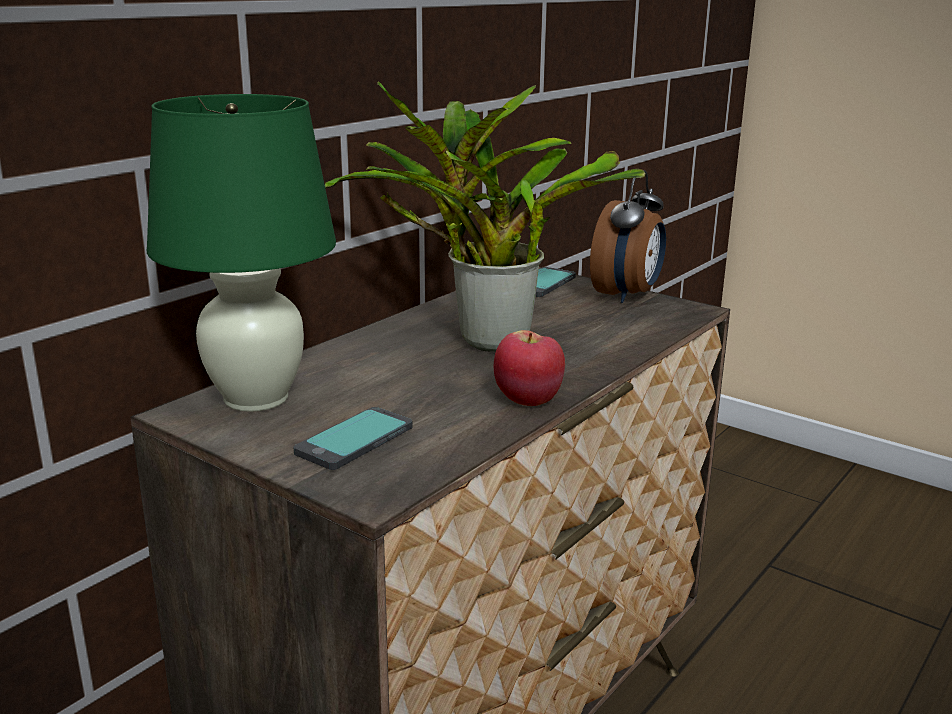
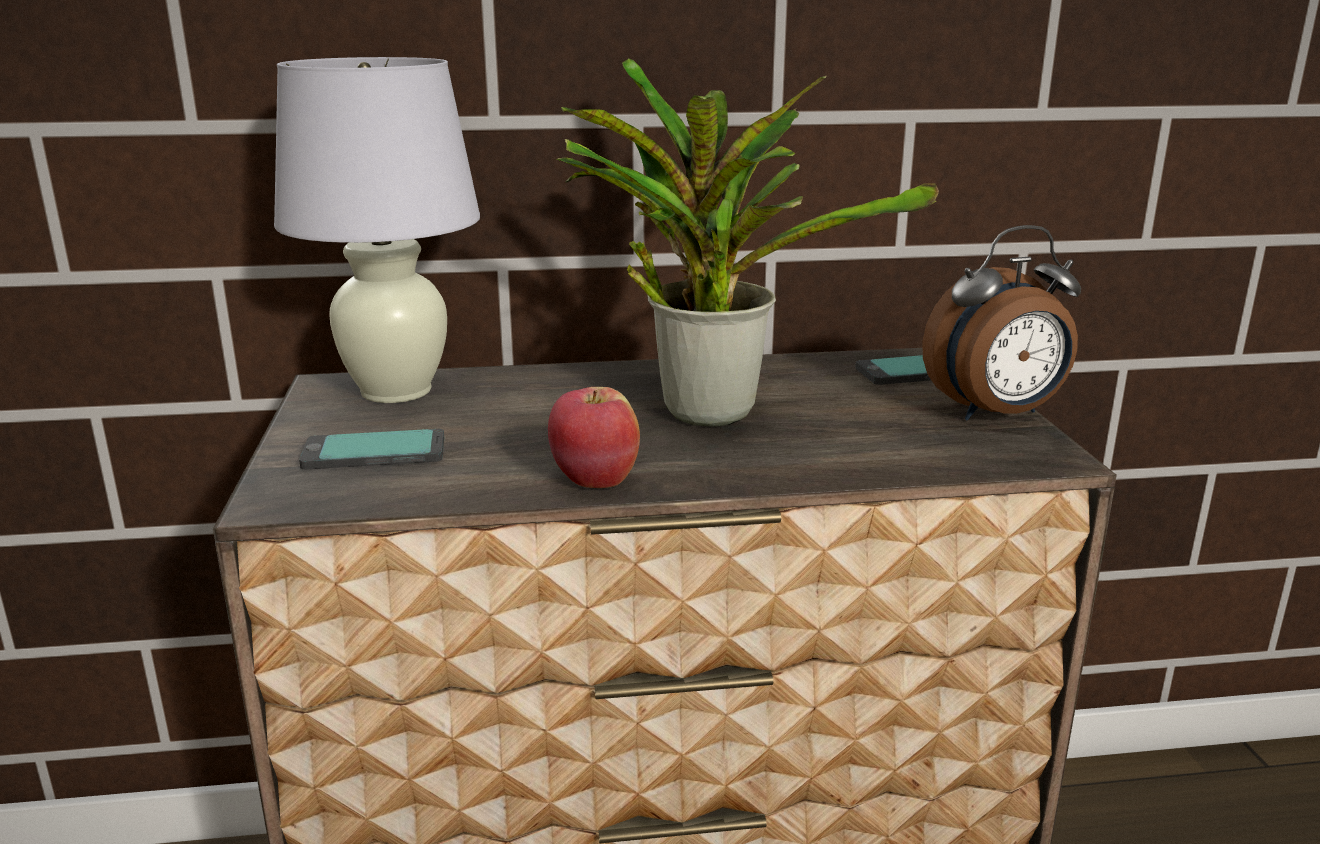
camera: 45 degrees right, 0 degrees up
green table lamp [146,94,336,412] -> white table lamp [274,57,480,403]

